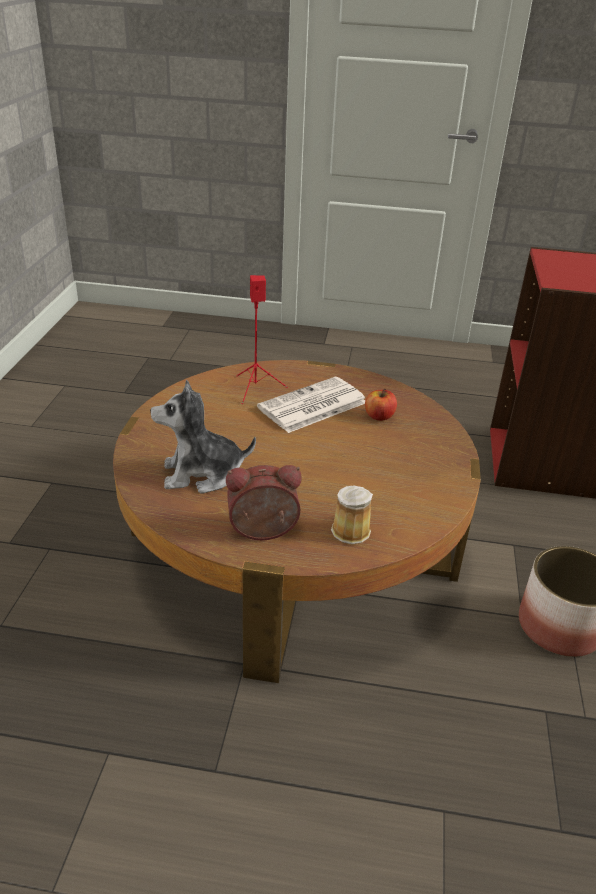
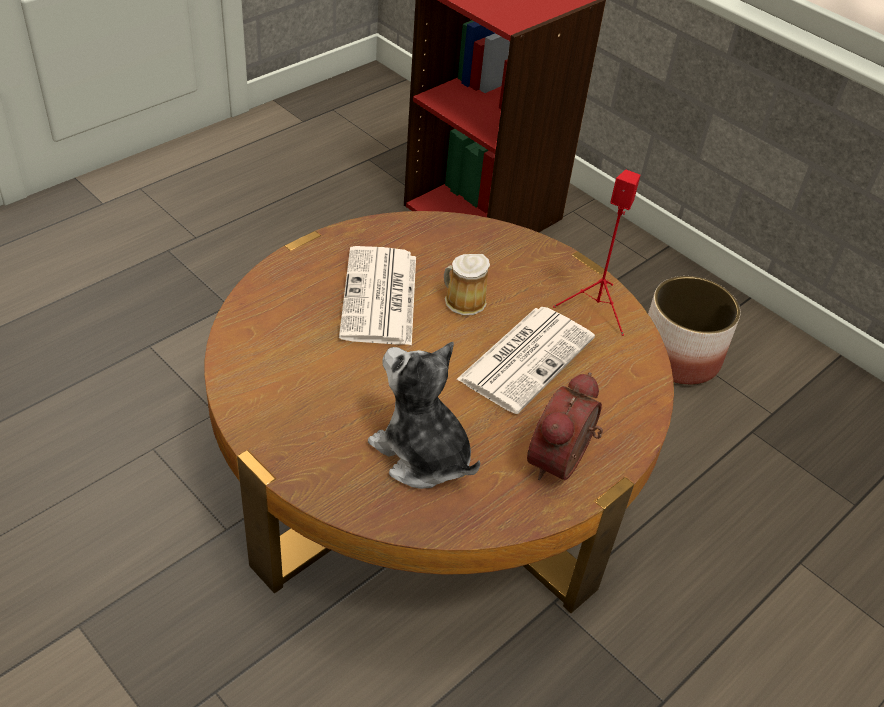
camera: 55 degrees left, 10 degrees up
plush toy [150,380,256,494] -> plush toy turned 105 degrees clockwise [368,342,480,489]
red speaker [237,275,287,404] -> red speaker moved to [553,169,640,336]
mug [331,485,373,544] -> mug moved to [444,254,490,316]
apple [365,388,397,421] -> none
none -> newspaper [456,307,595,414]

